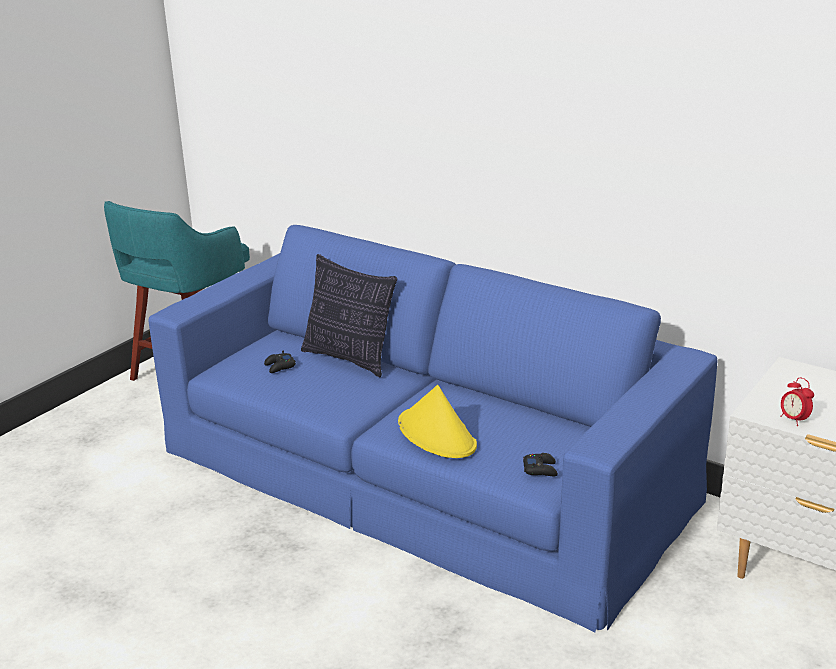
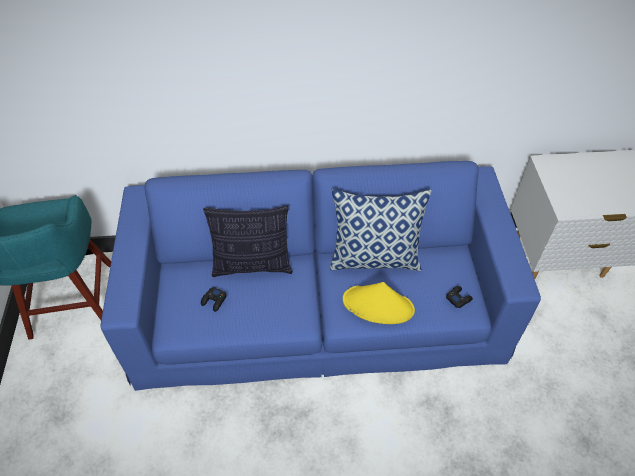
camera: 40 degrees left, 25 degrees up
alarm clock [780,377,814,426] -> none
none -> pillow [330,189,431,271]

